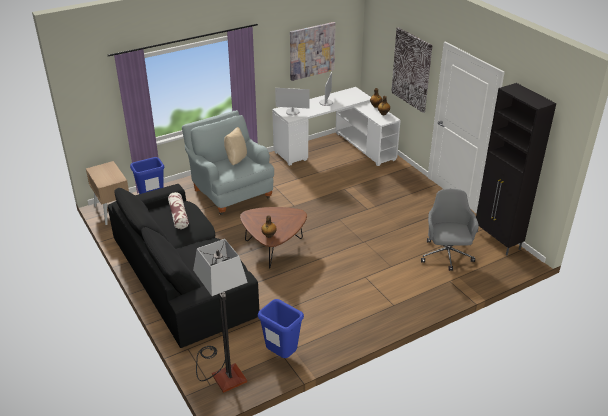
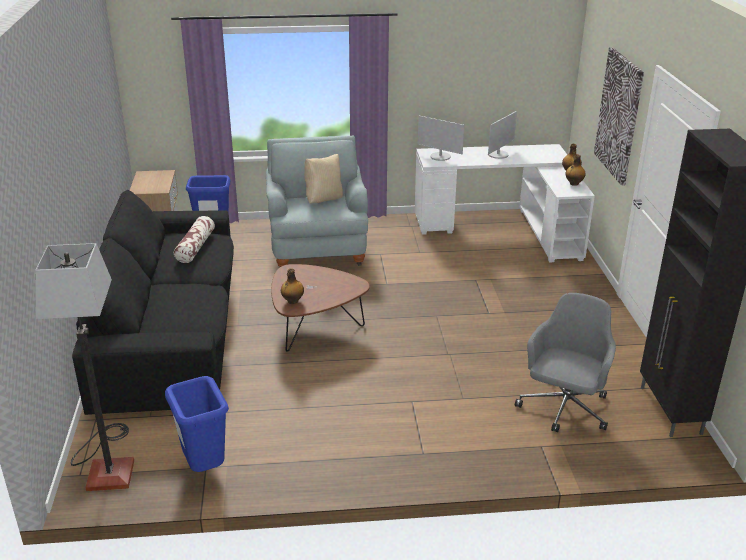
camera: 25 degrees right, 5 degrees down
picture [290,22,336,81] -> none

